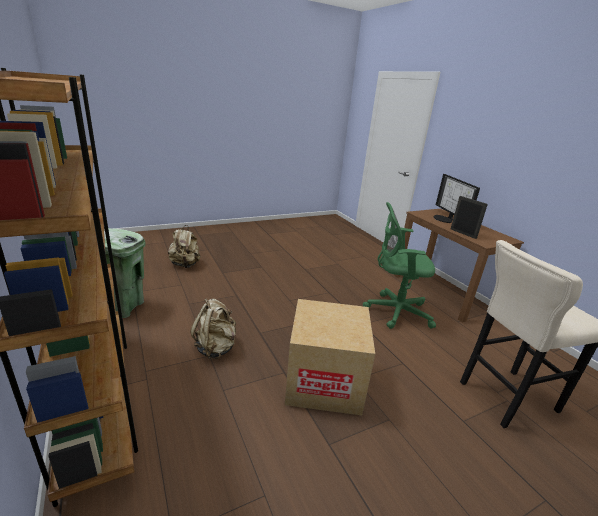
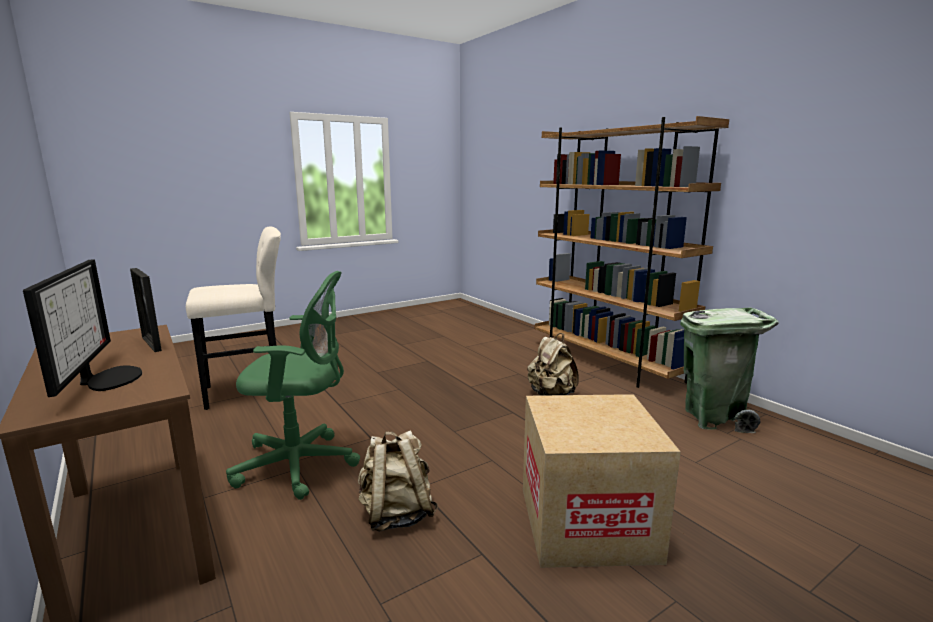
camera: 175 degrees right, 10 degrees down
beige backpack [168,225,200,268] -> beige backpack moved to [358,430,438,532]
cardboard box [285,299,375,416] -> cardboard box moved to [523,394,681,568]

